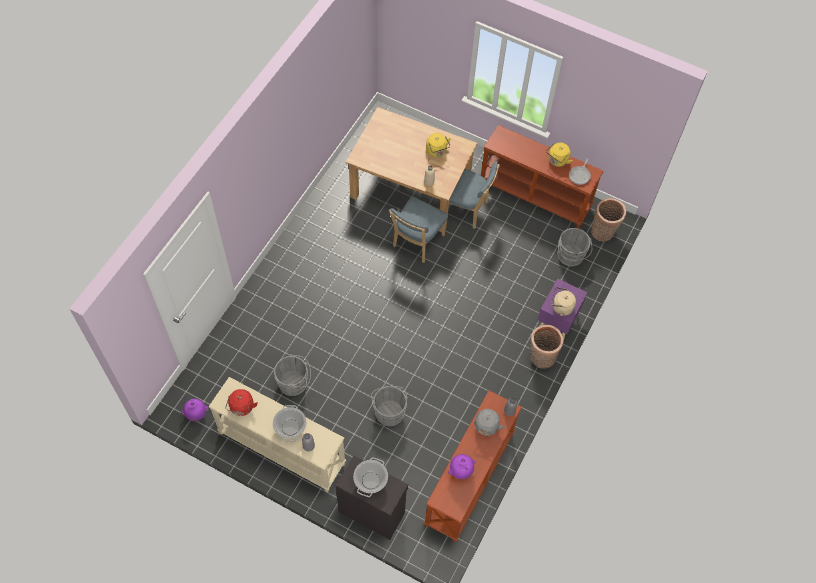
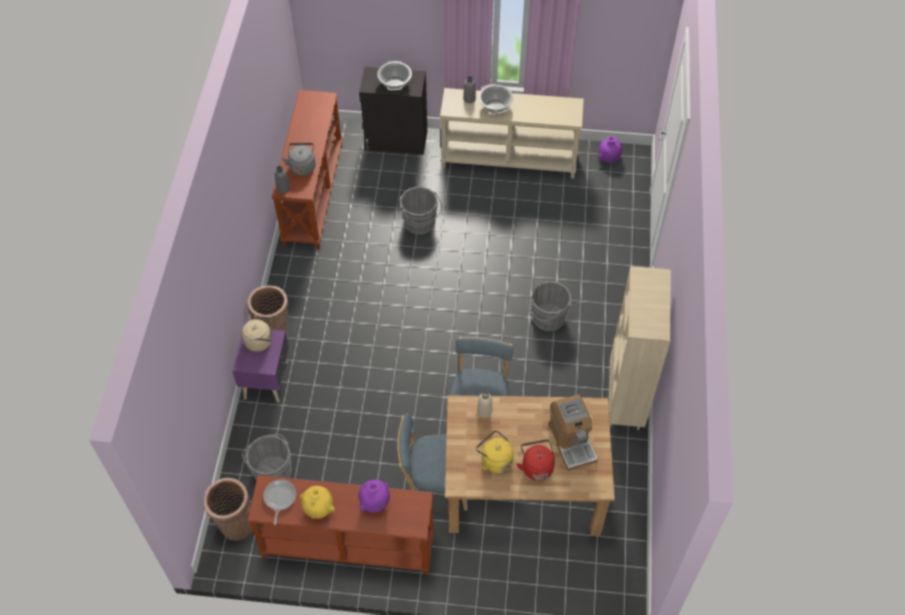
camera: 160 degrees right, 5 degrees down
red kettle [225,389,258,416] -> red kettle moved to [517,439,555,481]
grey bucket [274,354,311,396] -> grey bucket moved to [526,281,571,331]
purple vase [448,454,476,479] -> purple vase moved to [358,480,390,512]
yellow kettle [546,142,572,167] -> yellow vase [300,486,335,519]
none -> coffee machine [548,394,598,471]
none -> beige bookcase [608,266,671,430]

